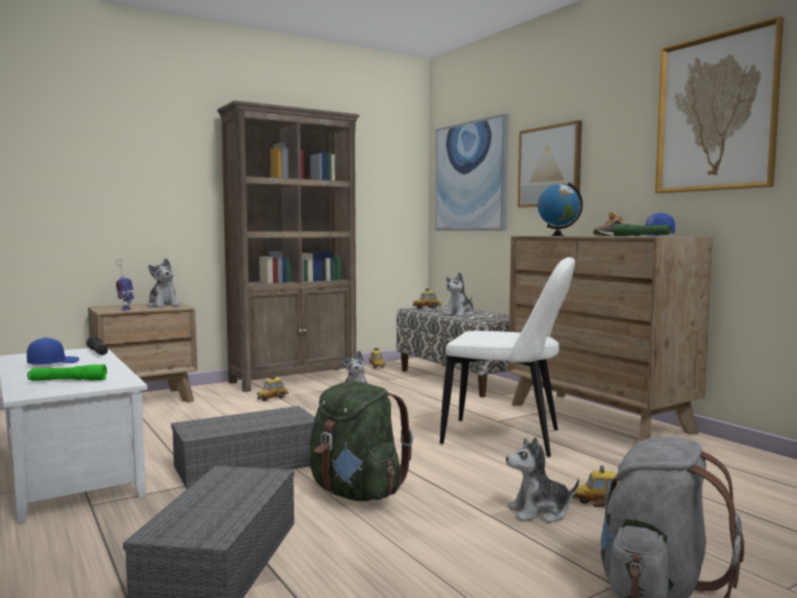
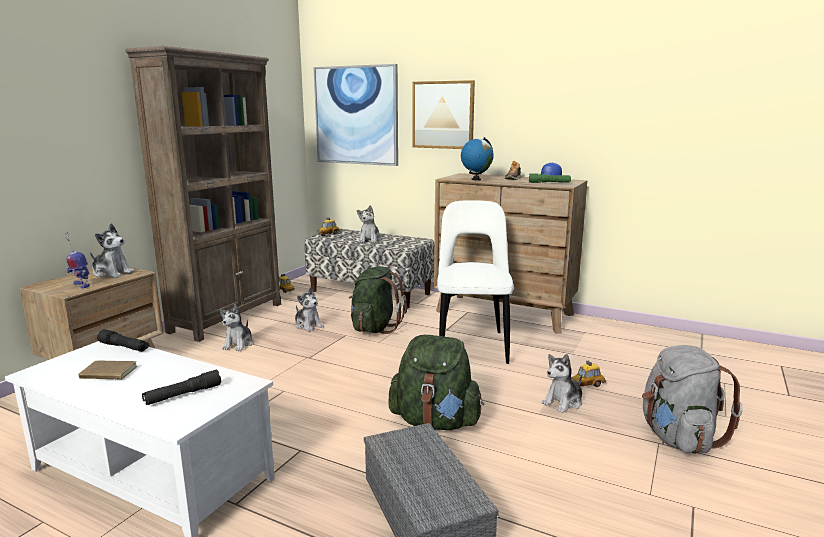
camera: 30 degrees left, 10 degrees up
blue cap [27,338,79,365] -> brown book [78,361,138,381]
green flashlight [27,364,107,381] -> black flashlight [142,370,221,405]
grey storage box [171,406,315,489] -> none
toy car [257,375,289,401] -> plush toy [220,304,253,351]
white chair [440,257,575,457] -> white chair turned 75 degrees counterclockwise [437,200,513,364]
picture [655,16,784,193] -> none
none -> green backpack [349,266,407,334]

